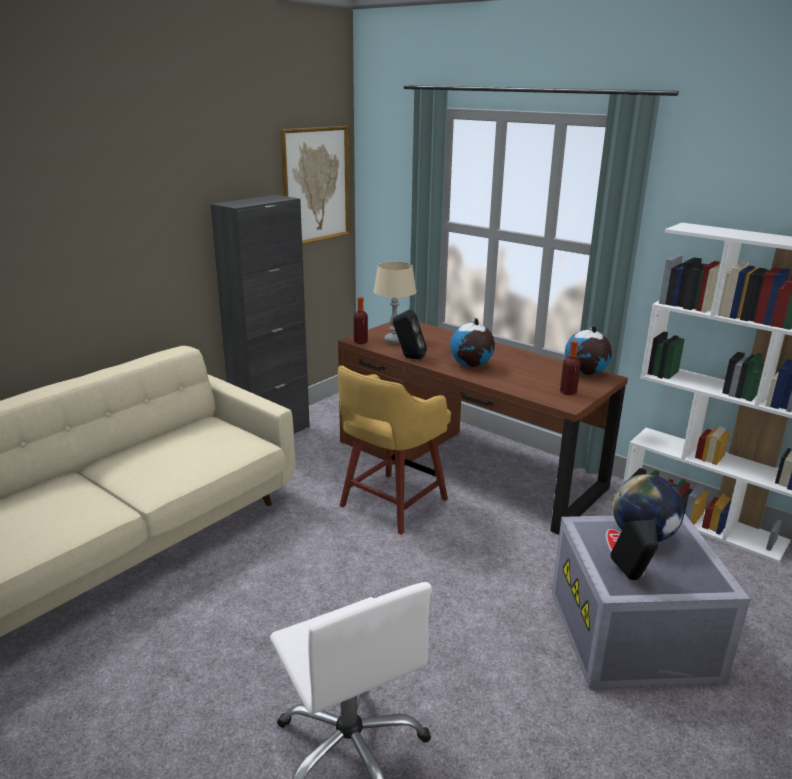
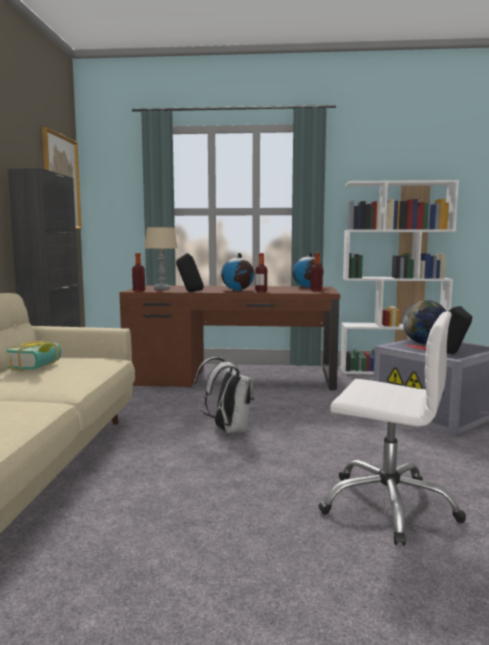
camera: 35 degrees left, 15 degrees down
yellow stool [338,366,451,535] -> none
none -> book [7,341,62,371]
none -> white backpack [193,357,254,433]
none -> bottle [255,253,267,292]

